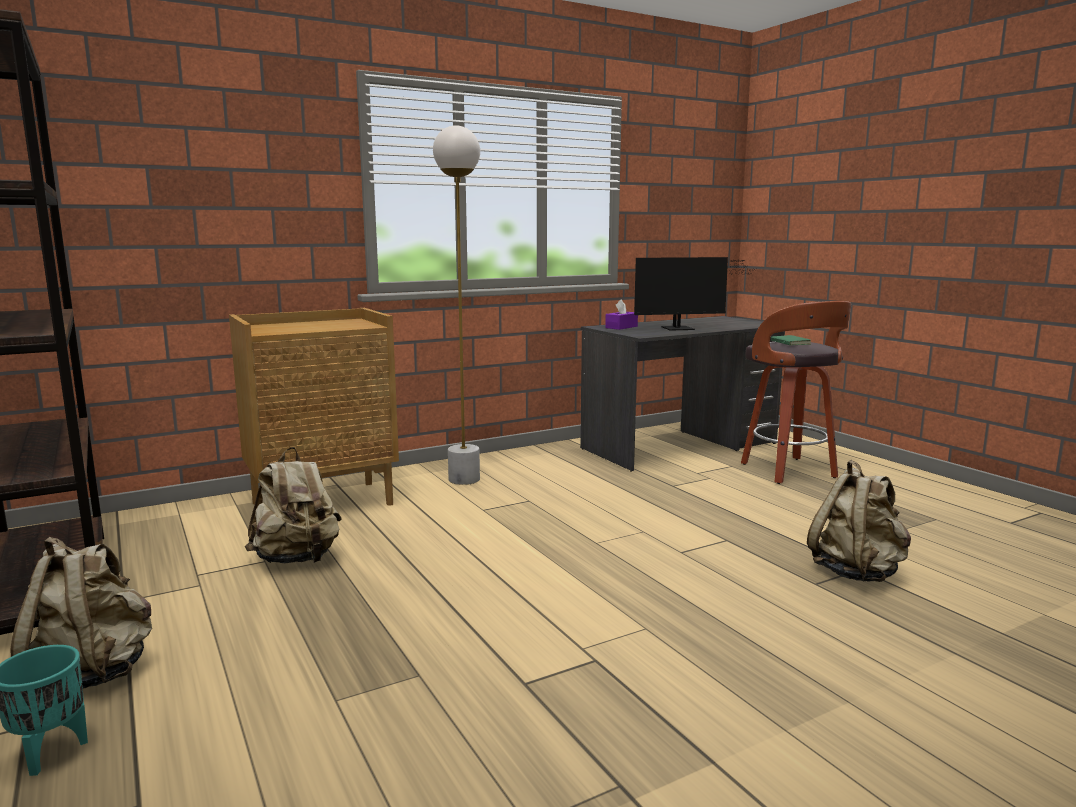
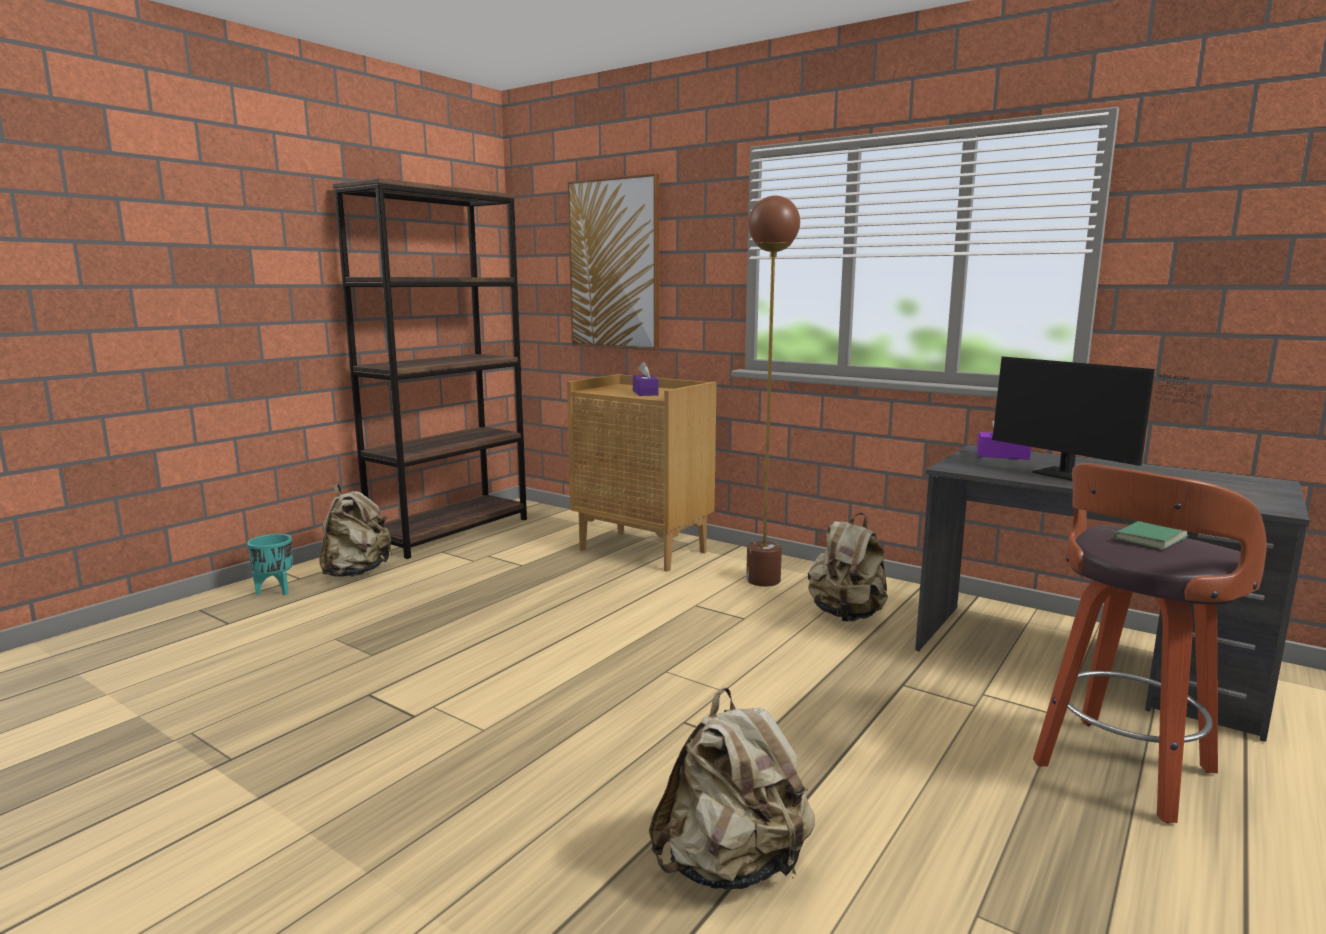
camera: 65 degrees right, 0 degrees up
beige backpack [244,447,342,563] -> beige backpack moved to [808,513,888,622]
white floor lamp [433,125,480,485] -> brown floor lamp [746,196,800,587]
none -> picture [568,174,659,350]
none -> purple tissue box [633,362,659,396]

